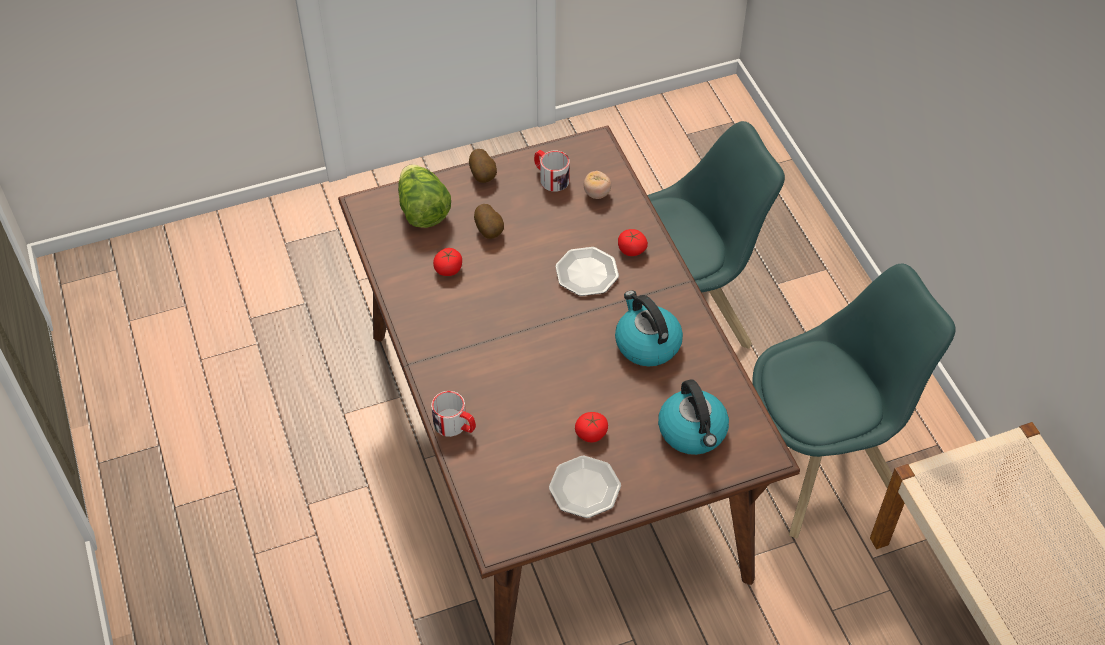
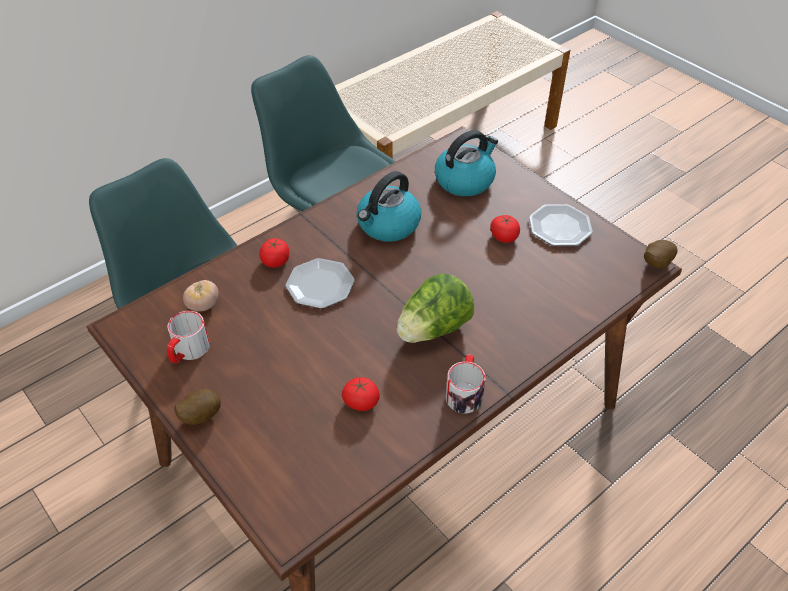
camera: 110 degrees left, 5 degrees down
lettuce [398,164,451,228] -> lettuce moved to [397,273,474,343]
mug [431,391,476,437] -> mug moved to [446,354,485,413]
potato [474,204,504,239] -> potato moved to [644,240,678,268]

